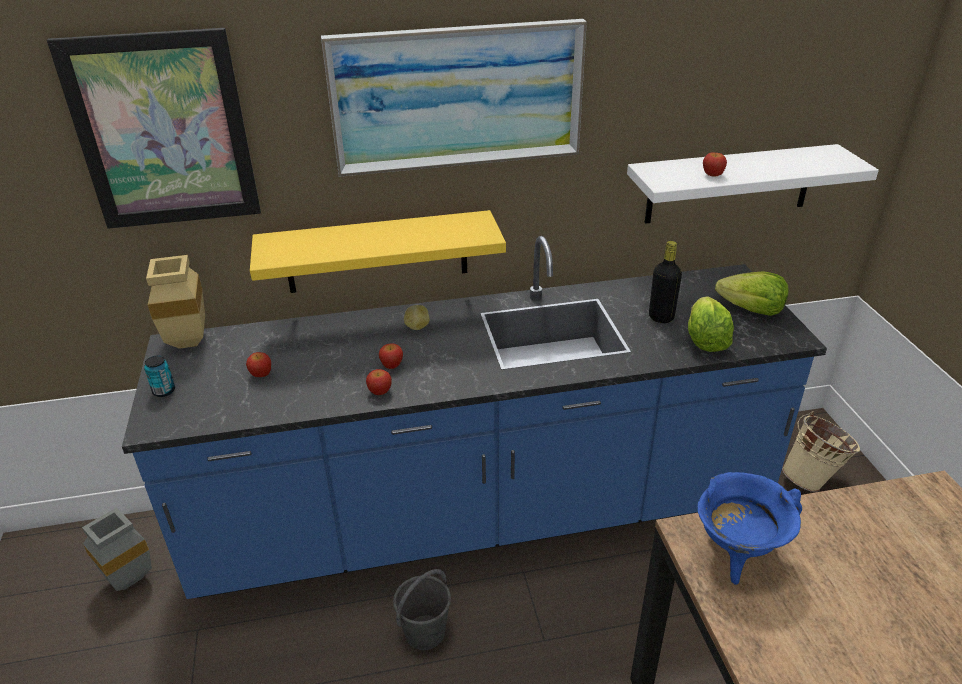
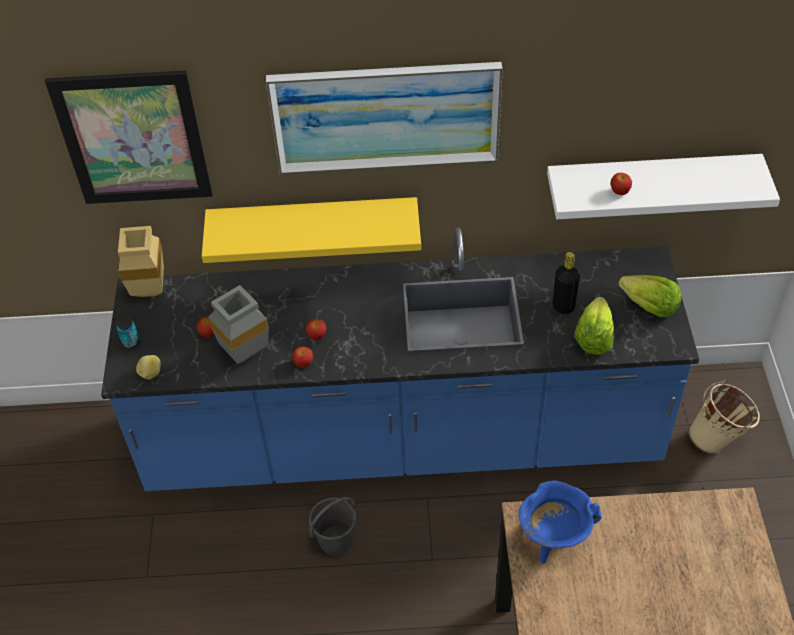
camera: 10 degrees right, 15 degrees up
grey vase [82,507,152,591] -> grey vase moved to [208,285,269,364]
potato [404,305,430,330] -> potato moved to [136,355,161,379]

